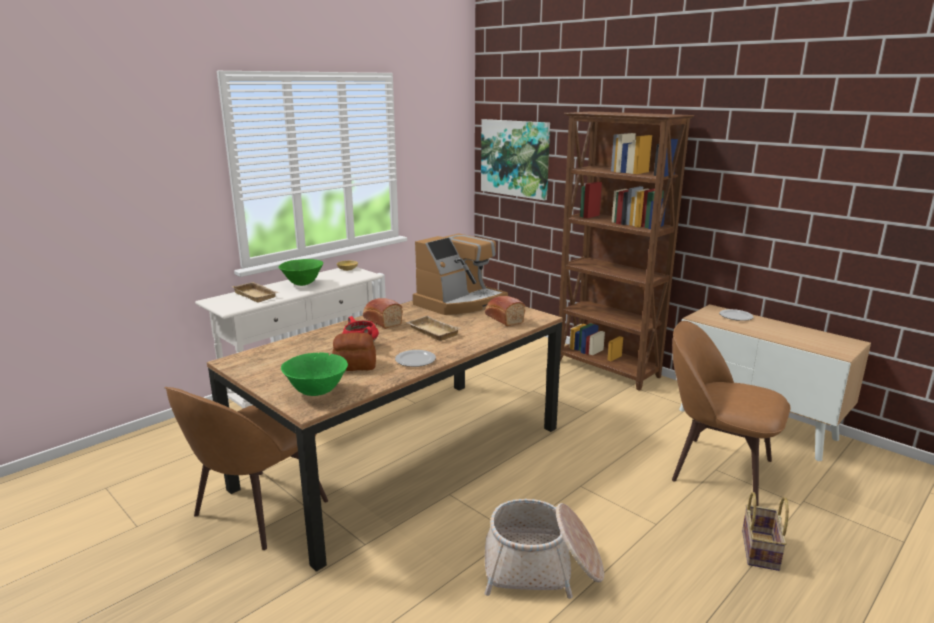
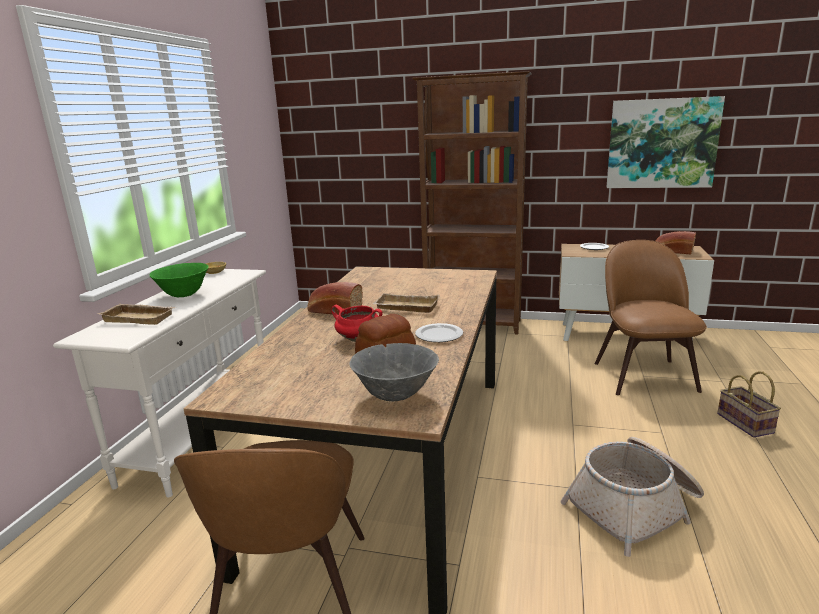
camera: 30 degrees left, 0 degrees up
green bowl [281,352,348,396] -> grey bowl [350,343,439,402]
coffee machine [413,233,508,315] -> none
picture [481,119,550,200] -> picture moved to [606,96,725,188]
bread [485,296,525,326] -> bread moved to [656,231,696,254]
brown chair [672,321,791,506] -> brown chair turned 90 degrees clockwise [595,240,707,395]

